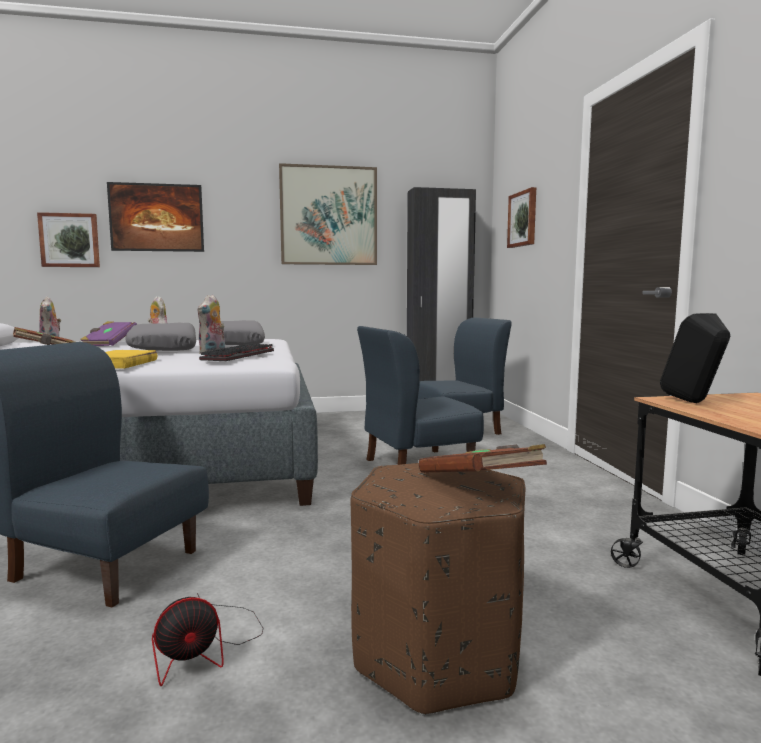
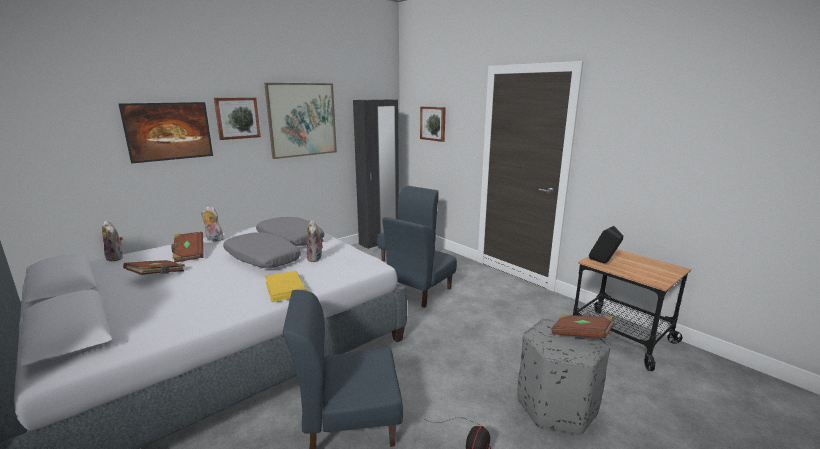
camera: 30 degrees left, 10 degrees up
picture [37,212,100,267] -> picture moved to [214,97,261,140]
purple book [80,321,137,346] -> brown book [171,232,204,262]
keyboard [199,344,274,361] -> none
brown ottoman [351,463,526,716] -> grey ottoman [517,319,610,436]

